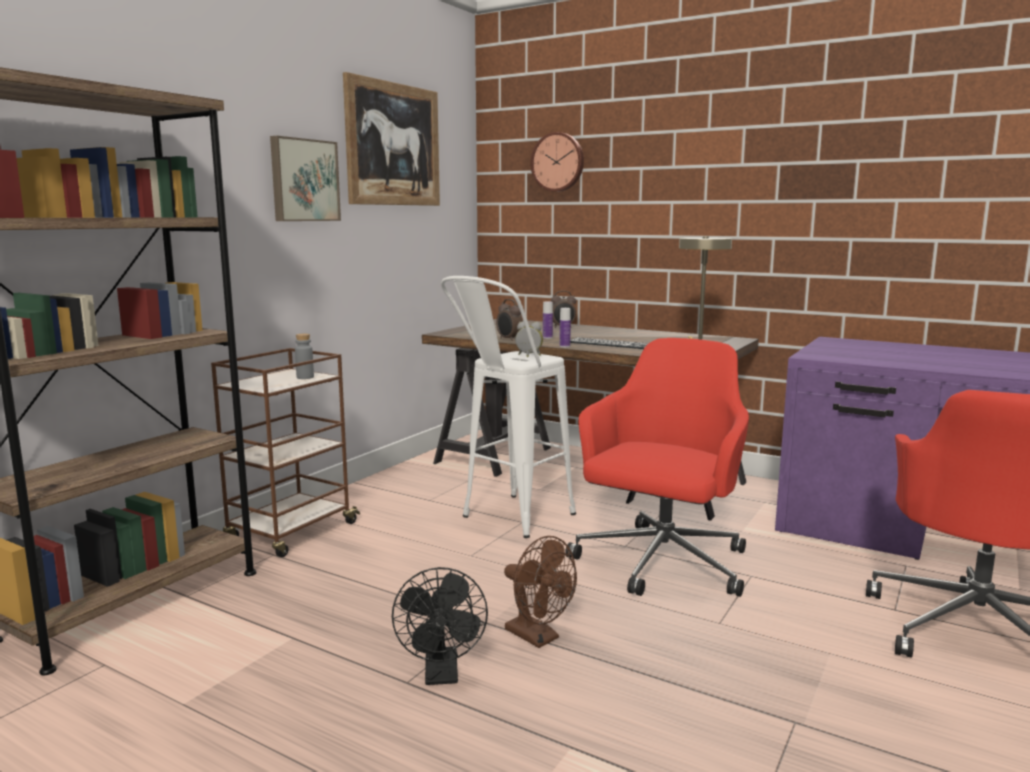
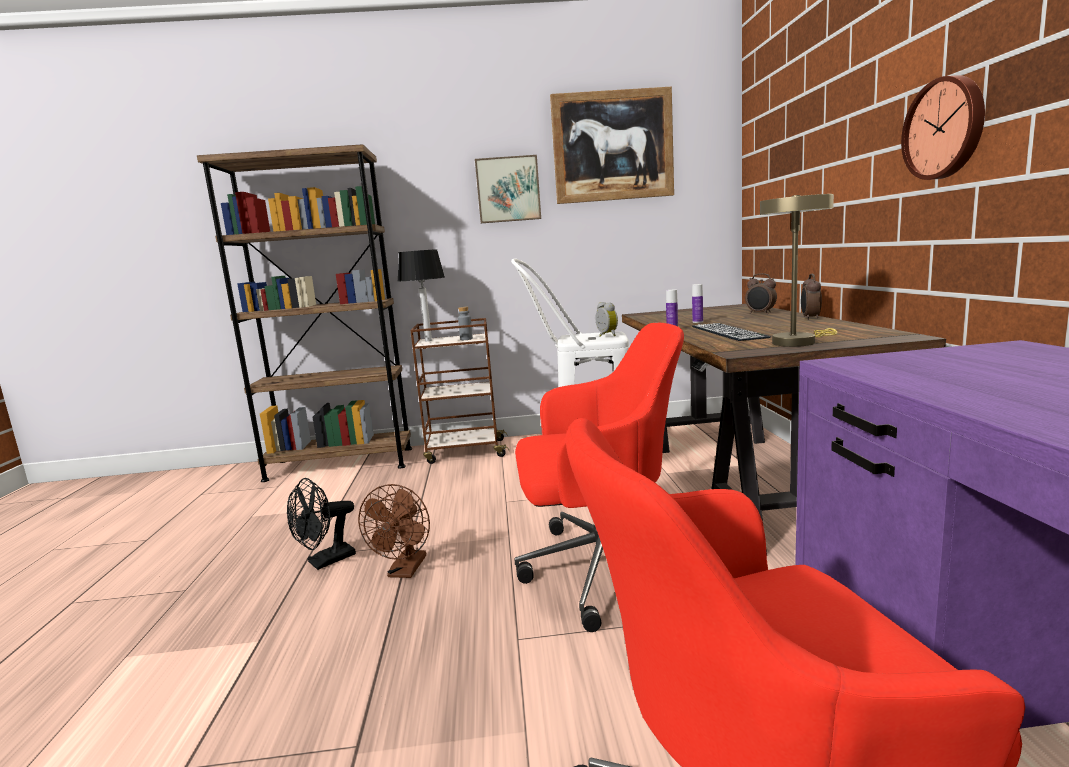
camera: 55 degrees right, 0 degrees up
alarm clock [496,299,523,341] -> alarm clock moved to [801,274,822,320]
wall clock [530,132,584,192] -> wall clock moved to [901,75,985,180]
none -> table lamp [398,249,445,341]

